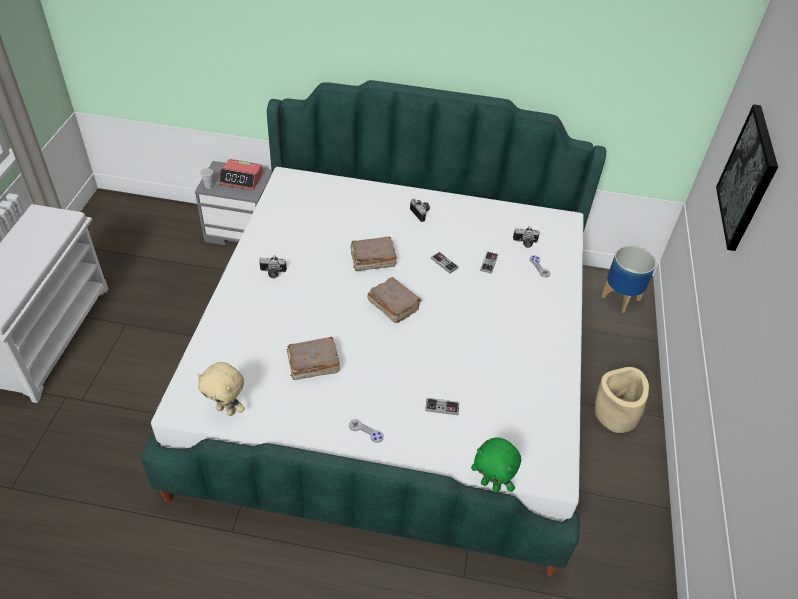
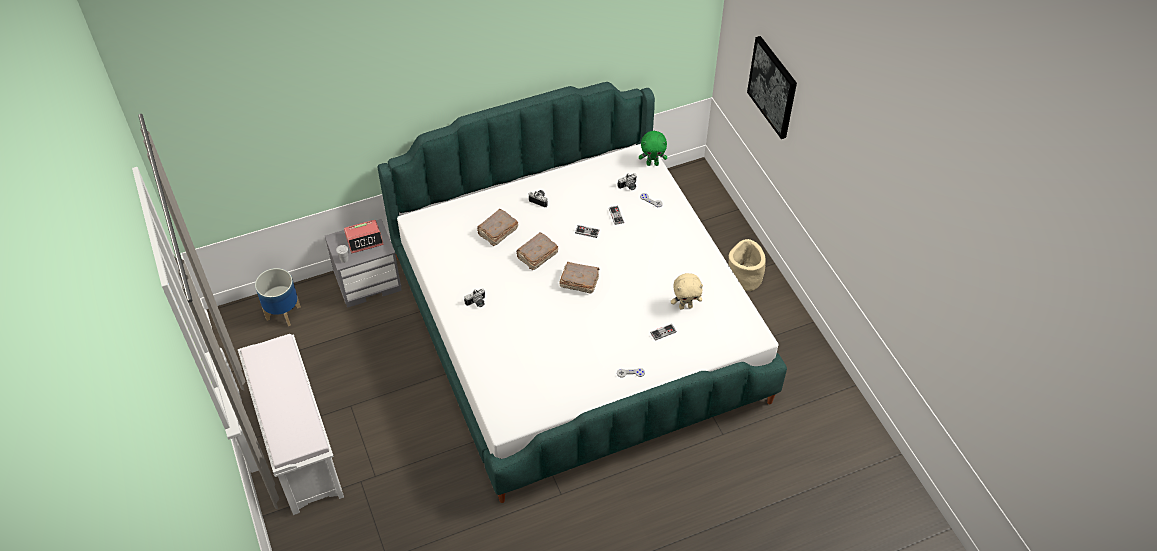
camera: 30 degrees left, 5 degrees up
beige plush toy [197,362,245,416] -> beige plush toy moved to [671,273,703,310]
brown book [286,337,340,380] -> brown book moved to [477,209,518,246]
green plush toy [471,438,521,493] -> green plush toy moved to [639,131,667,166]
planter [601,245,656,313] -> planter moved to [255,268,301,326]

